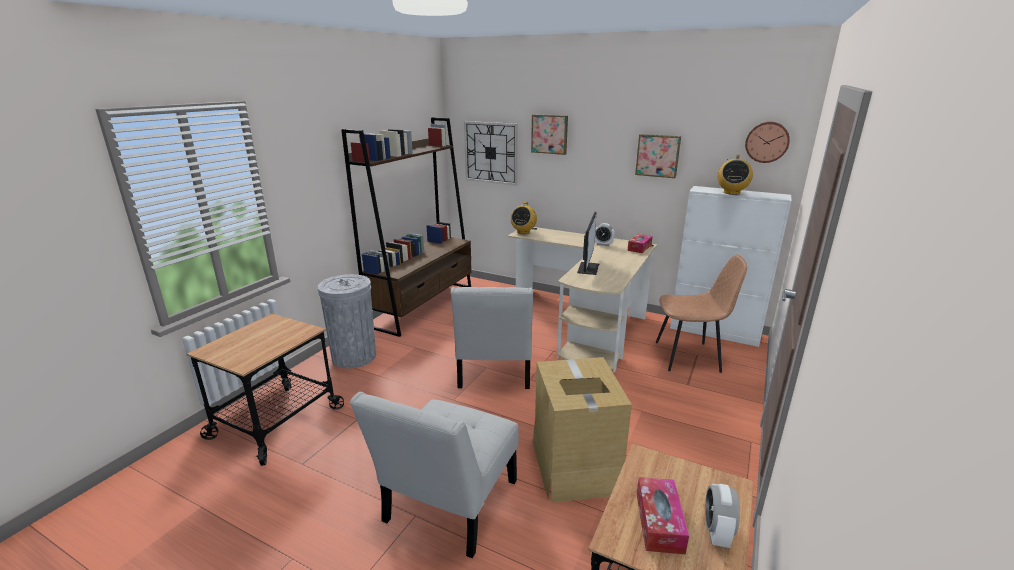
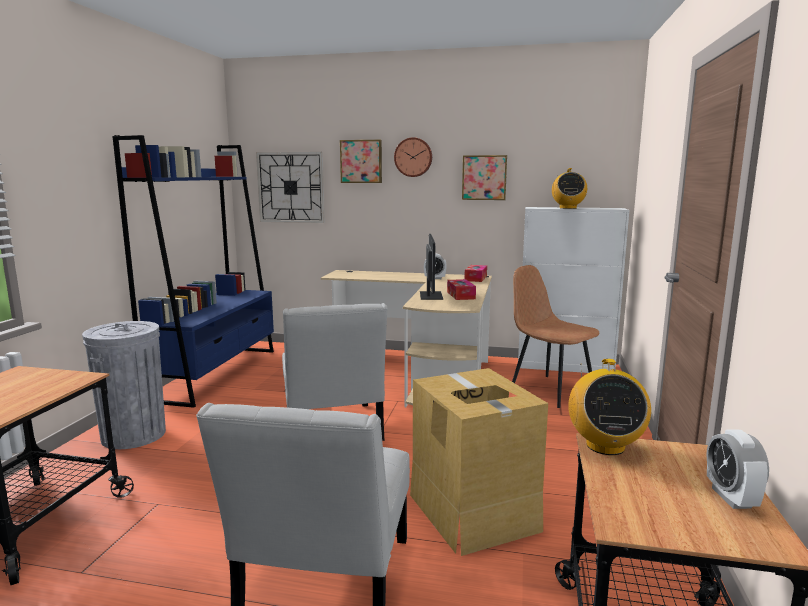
camera: 15 degrees left, 10 degrees down
brown bookcase [341,117,472,337] -> blue bookcase [112,135,274,408]
radio [511,202,537,234] -> radio moved to [568,359,651,455]
tissue box [636,477,689,554] -> tissue box moved to [447,279,476,300]
brown chair [656,254,747,373] -> brown chair turned 120 degrees counterclockwise [512,265,600,408]
wall clock [745,122,790,163] -> wall clock moved to [394,137,432,177]

